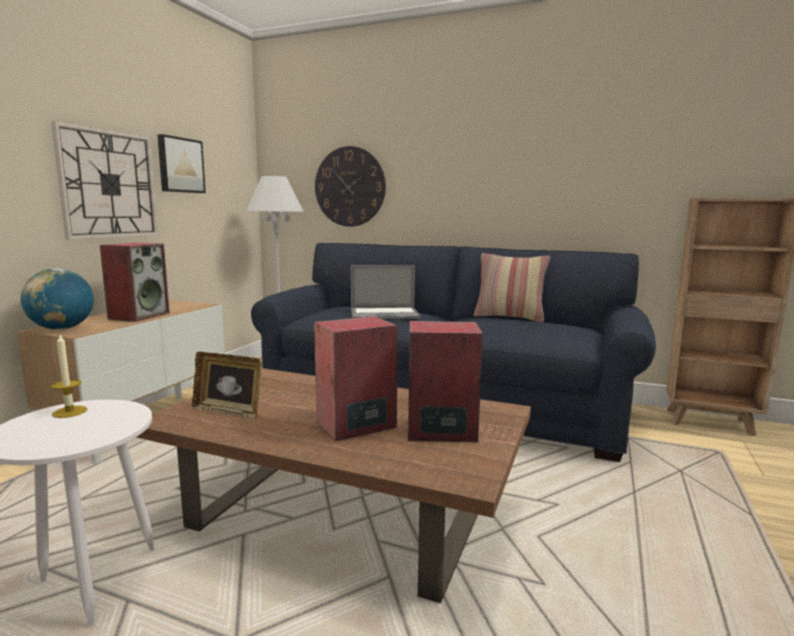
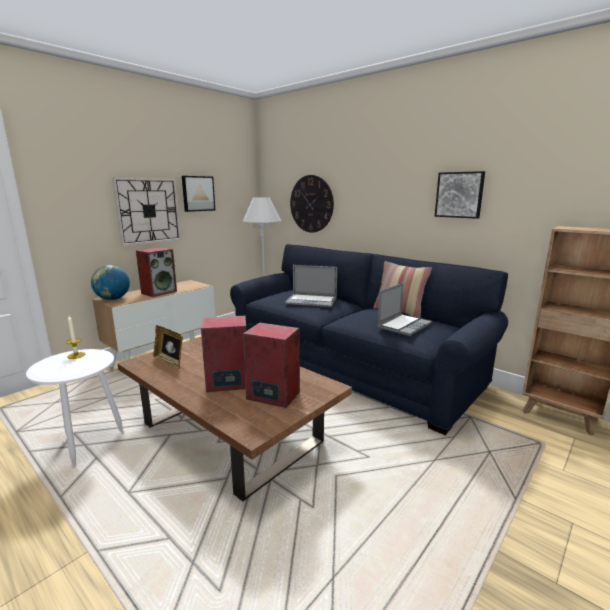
camera: 20 degrees right, 5 degrees up
none -> laptop [377,283,432,336]
none -> picture [435,171,485,219]

